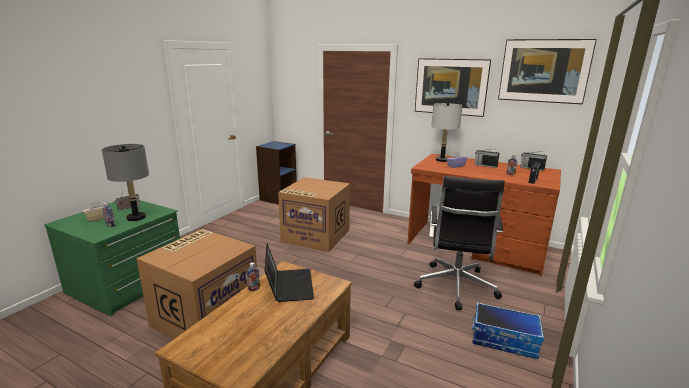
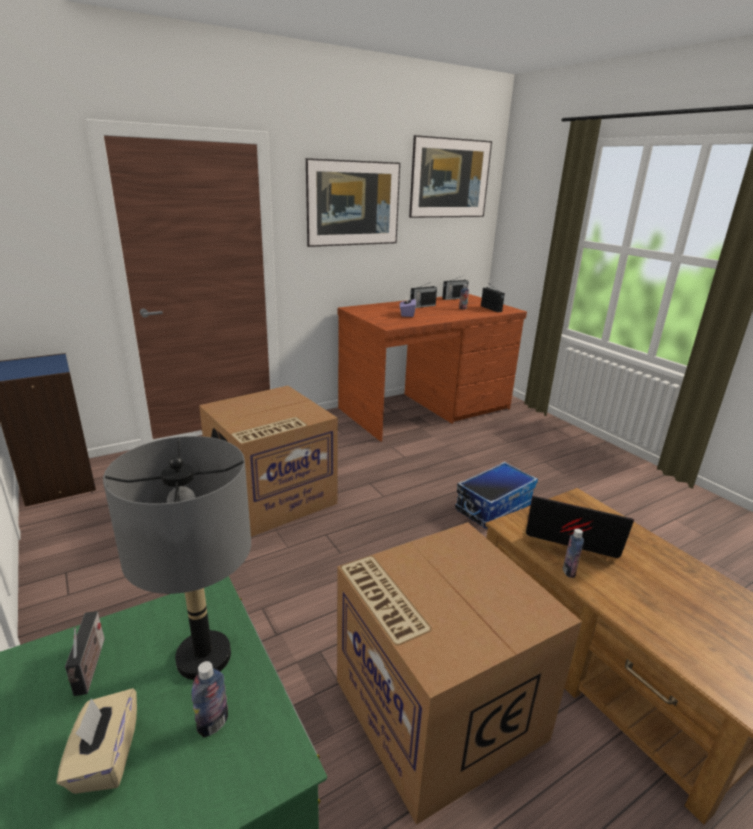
camera: 60 degrees left, 5 degrees up
black office chair [414,176,505,310] -> none
grey table lamp [431,103,463,162] -> none
storage box [472,302,544,359] -> storage box moved to [455,462,538,529]

